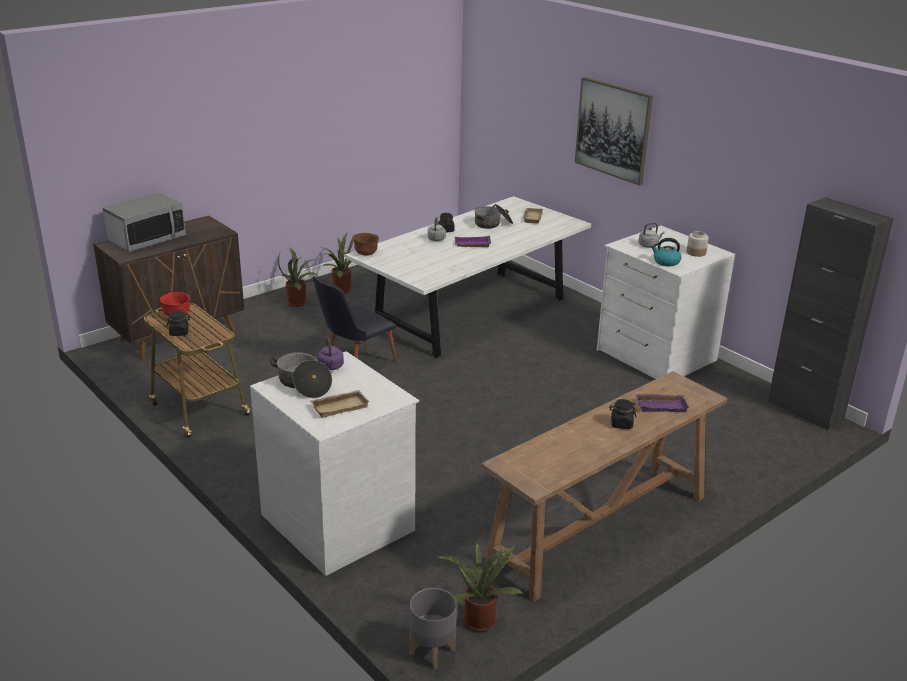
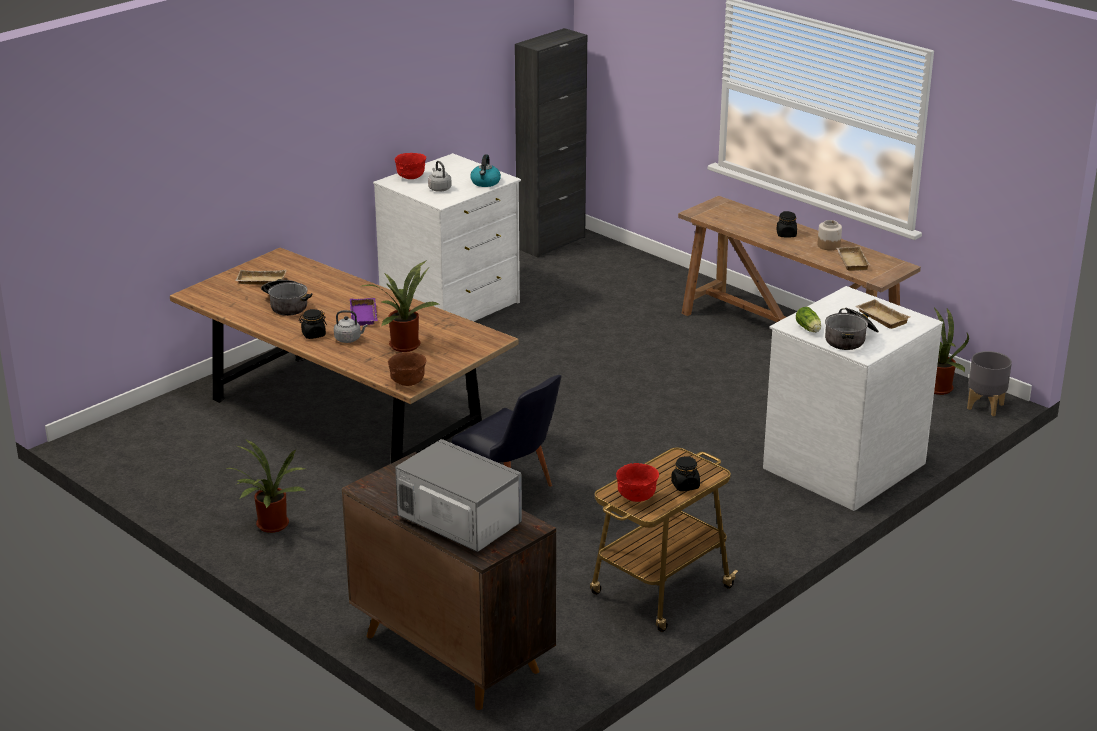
camera: 95 degrees left, 0 degrees up
potted plant [278,247,318,307] -> potted plant moved to [362,260,439,352]
purple kettle [317,336,344,370] -> lettuce [796,307,821,332]
white dining table [345,196,591,358] -> brown dining table [170,247,519,463]
picture [575,77,653,186] -> none
purple tray [636,394,689,412] -> none
jar [687,231,709,257] -> jar moved to [817,220,842,250]
none -> red bowl [394,153,426,179]
none -> beige tray [836,247,870,271]

